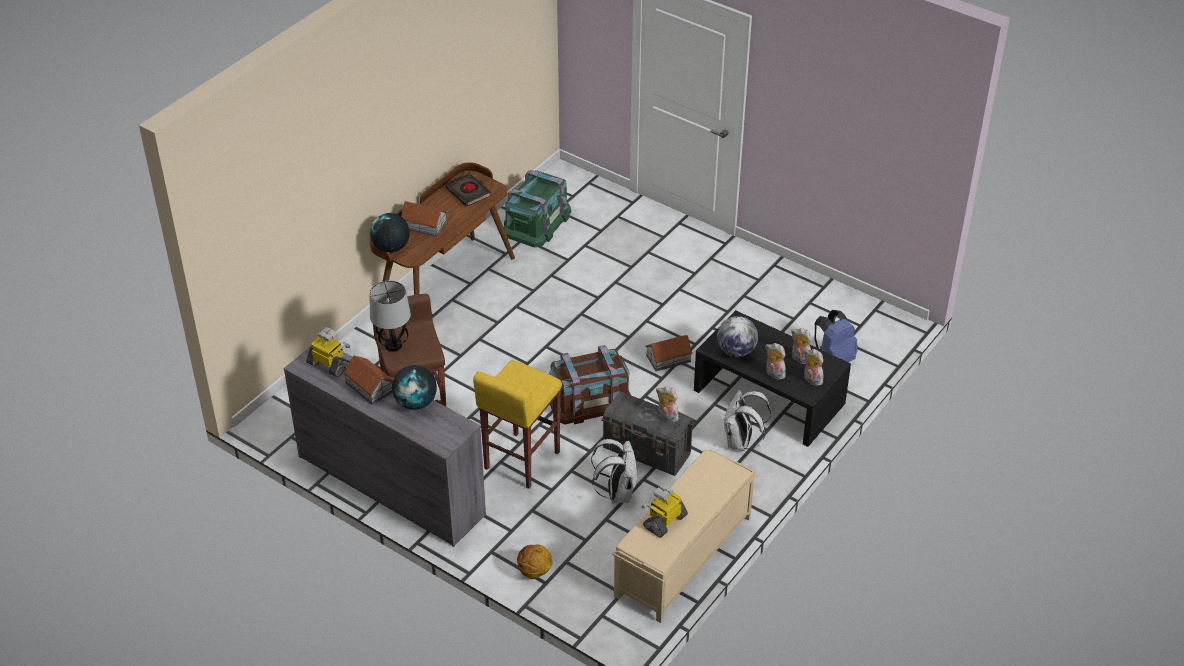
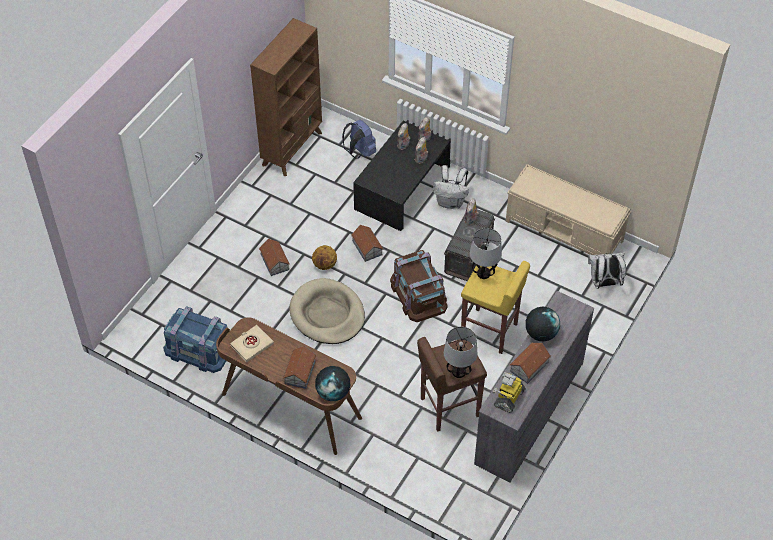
camera: 95 degrees left, 10 degrees up
black book [446,173,491,207] -> beige book [230,325,274,362]
green storage box [504,170,571,247] -> blue storage box [163,306,228,373]
basketball [517,544,552,579] -> basketball moved to [312,245,337,270]
white backpack [591,439,637,504] -> white backpack moved to [588,252,626,289]
toy robot [642,484,688,537] -> none
globe [717,316,758,357] -> none
none -> brown bookcase [250,18,322,176]
none -> toy house [259,239,290,276]
none -> beige dog bed [289,278,365,344]
none -> table lamp [470,228,502,279]

